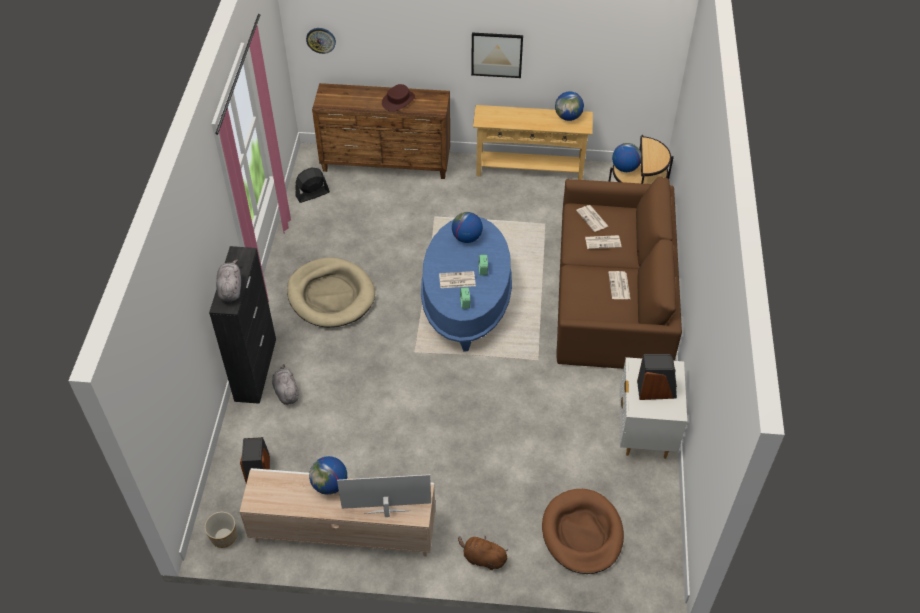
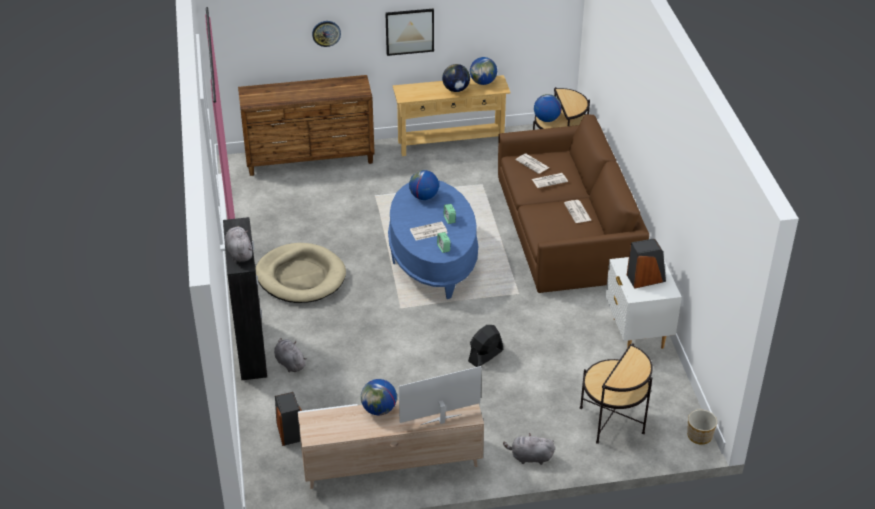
camera: 15 degrees left, 10 degrees down
planter [204,512,237,548] -> planter moved to [687,410,717,445]
black fan [296,167,330,203] -> black fan moved to [468,325,503,367]
wall clock [306,28,336,54] -> wall clock moved to [312,21,341,47]
brown hat [382,84,415,112] -> none
brown plush toy [458,536,509,570] -> grey plush toy [503,433,555,465]
brown dog bed [542,489,624,574] -> side table [580,343,653,444]
none -> globe [442,64,470,92]

